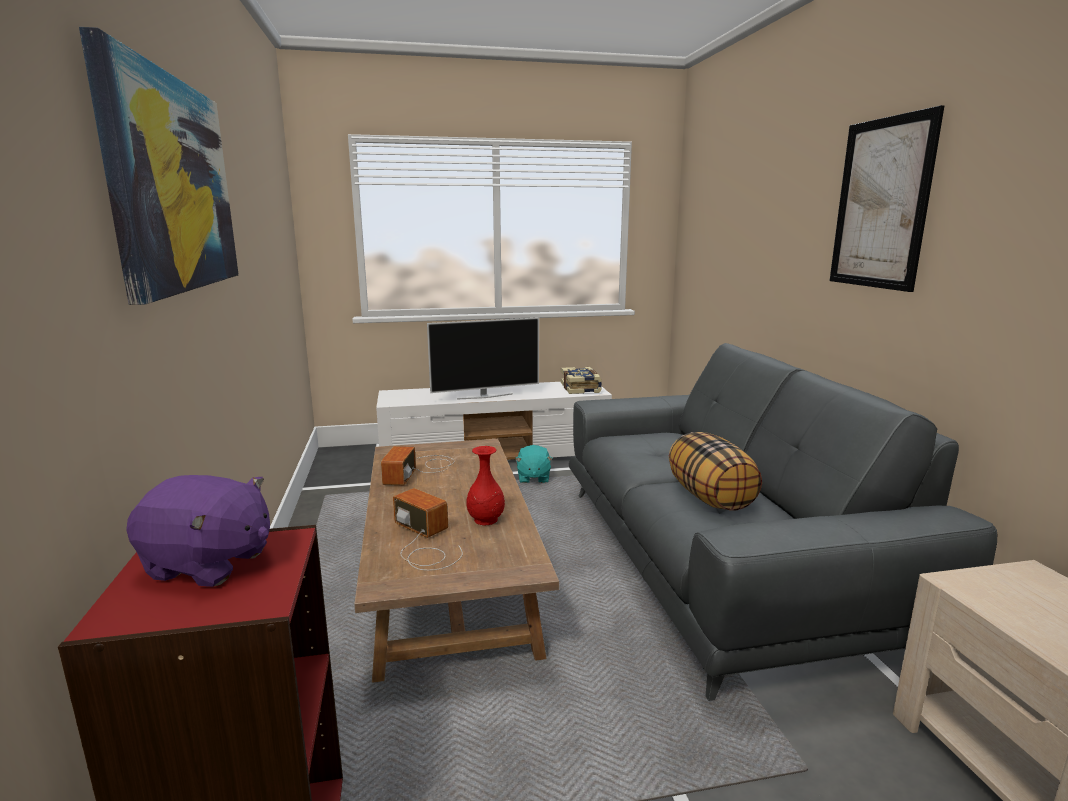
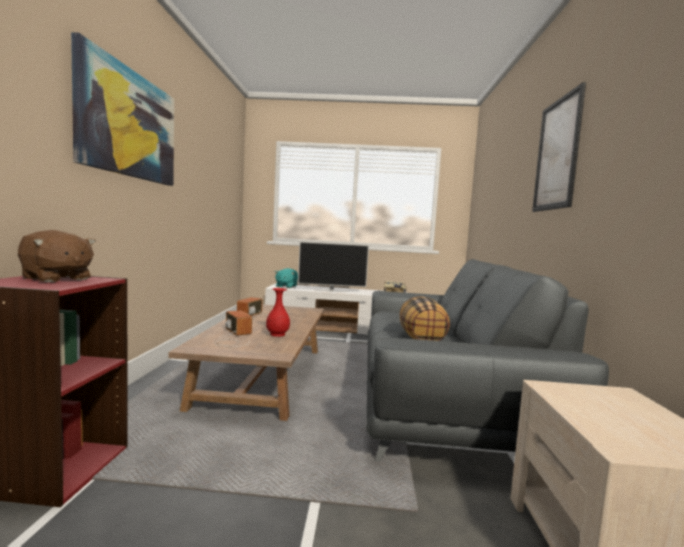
camera: 15 degrees right, 10 degrees down
purple plush toy [126,475,270,587] -> brown plush toy [18,230,96,283]
turquoise plush toy [515,445,553,483] -> turquoise plush toy moved to [275,268,298,288]

